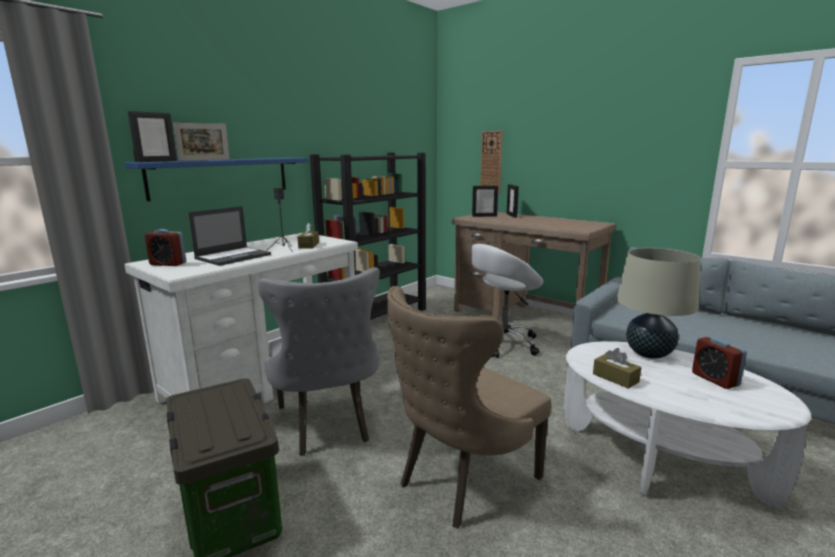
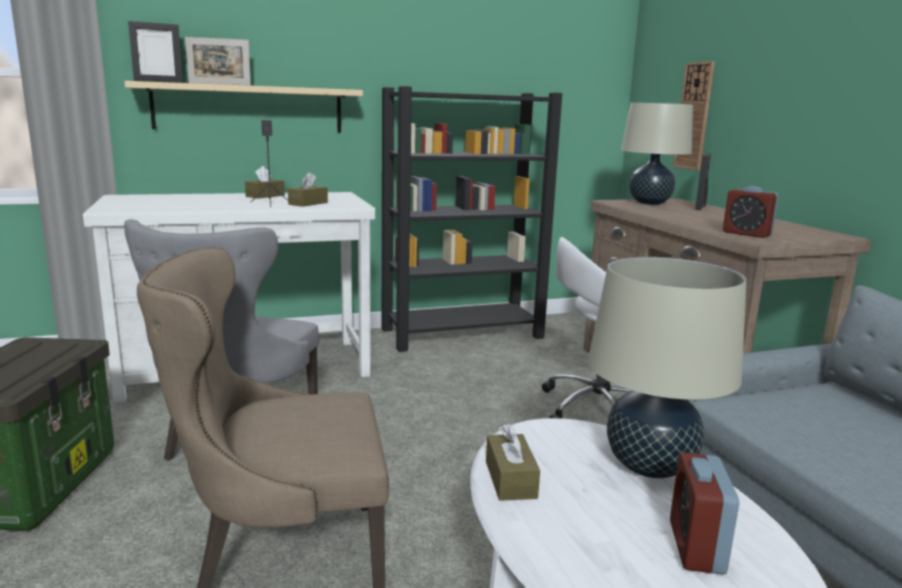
camera: 30 degrees right, 0 degrees up
blue shelf [124,158,309,201] -> beige shelf [124,81,363,133]
alarm clock [145,229,186,266] -> alarm clock moved to [723,186,779,238]
laptop [188,206,271,266] -> none
picture frame [472,186,498,217] -> beige table lamp [621,103,693,205]
none -> brown tissue box [245,166,285,199]

